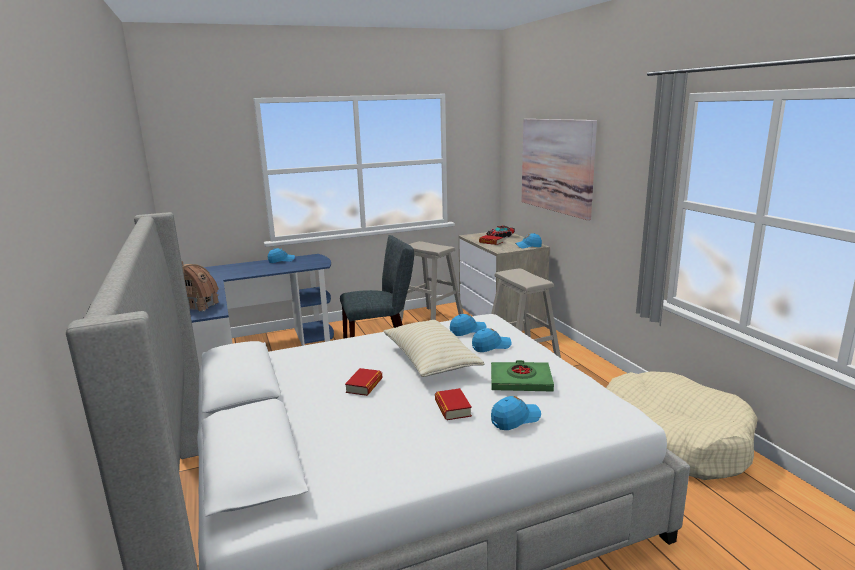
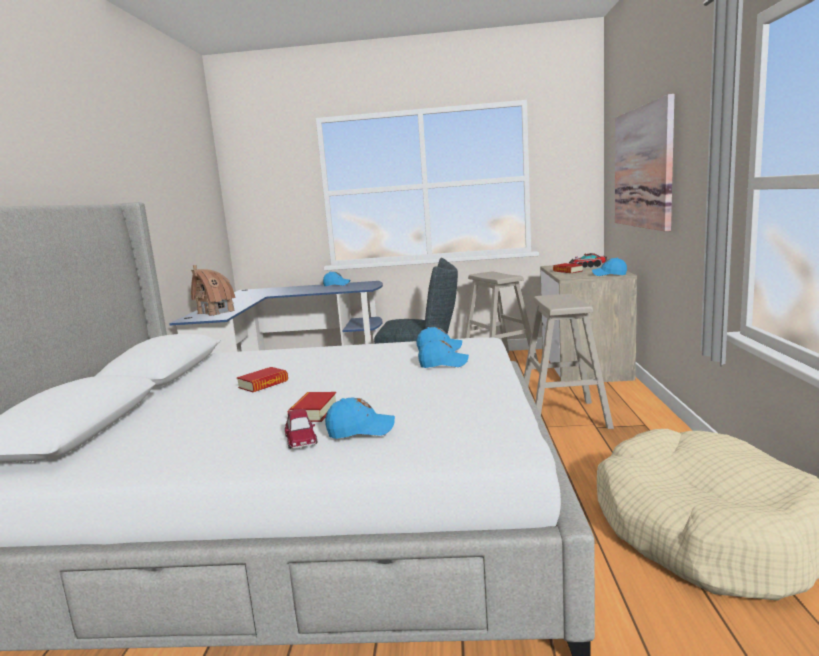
camera: 25 degrees right, 5 degrees down
beige pillow [384,320,485,377] -> none
green book [491,360,554,392] -> none
none -> toy car [285,409,317,449]

